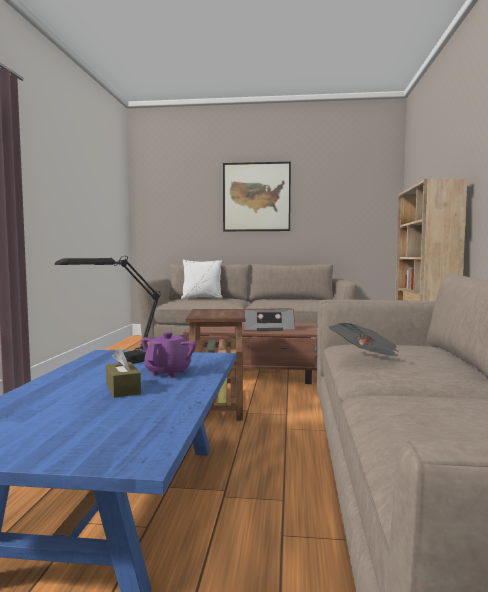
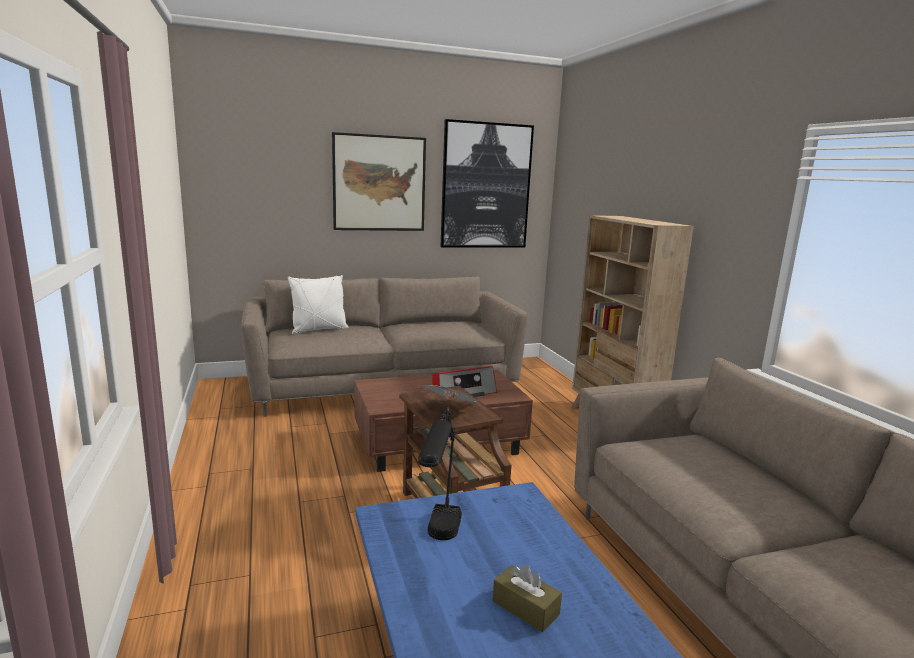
camera: 25 degrees left, 10 degrees up
purple teapot [141,332,196,378] -> none
newspaper [329,323,399,356] -> newspaper moved to [420,385,479,402]
none -> picture [441,119,534,247]

